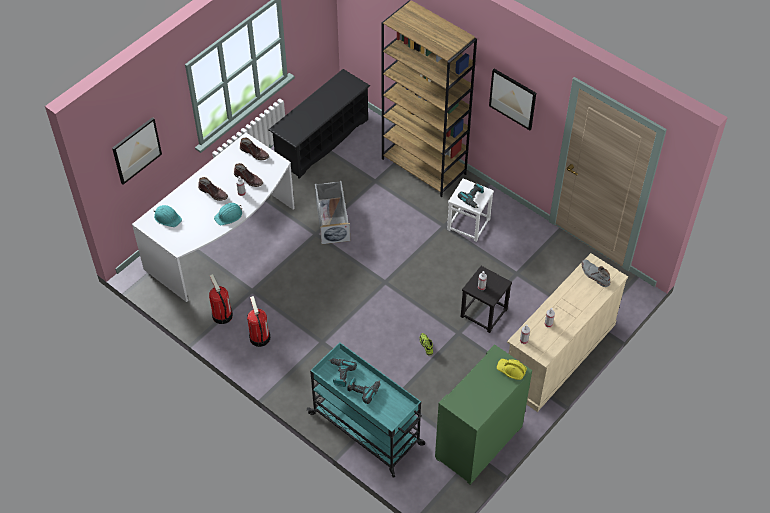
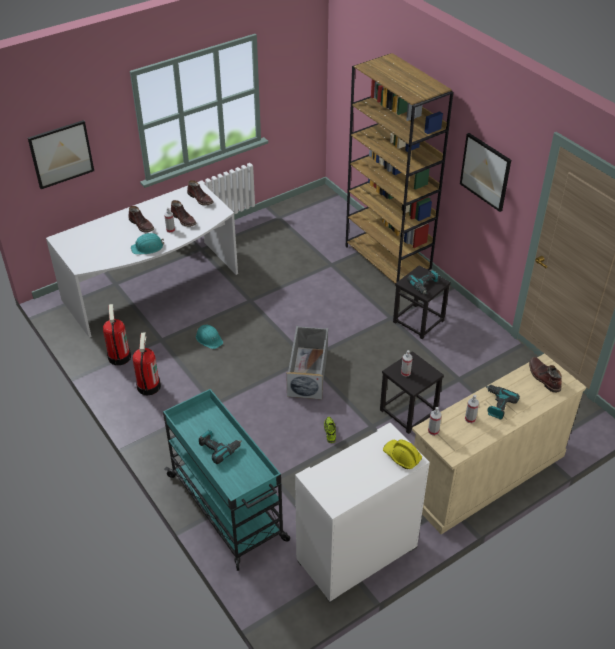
camera: 15 degrees right, 10 degrees down
turquoise hard hat [154,205,182,227] -> turquoise hard hat moved to [196,325,223,349]
black shoe rack [268,69,370,179] -> none
grey storage box [315,181,350,244] -> grey storage box moved to [286,326,328,399]
power drill [329,358,357,387] -> power drill moved to [485,385,520,419]
green cabinet [435,345,532,485] -> white cabinet [295,423,430,603]
white stool [447,179,494,242] -> black stool [393,265,451,339]
grey boot [581,260,610,287] -> brown boot [529,357,562,393]

